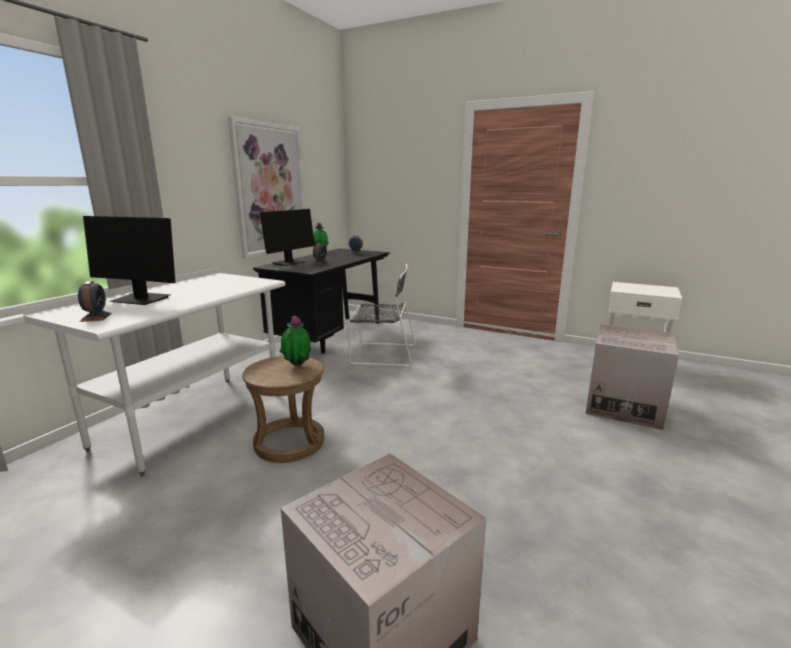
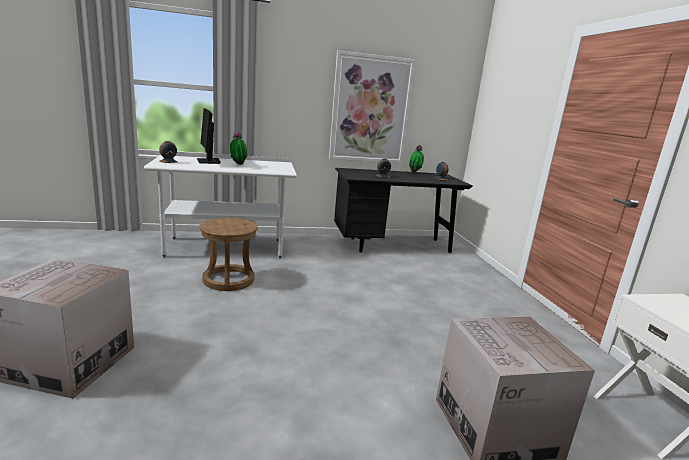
camera: 50 degrees right, 0 degrees up
monitor [260,209,315,266] -> none
potted plant [279,316,311,366] -> potted plant moved to [230,131,247,165]
black chair [348,264,416,367] -> none

